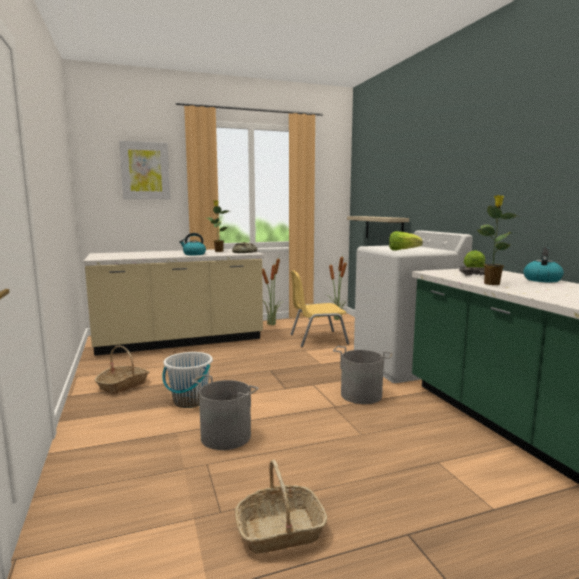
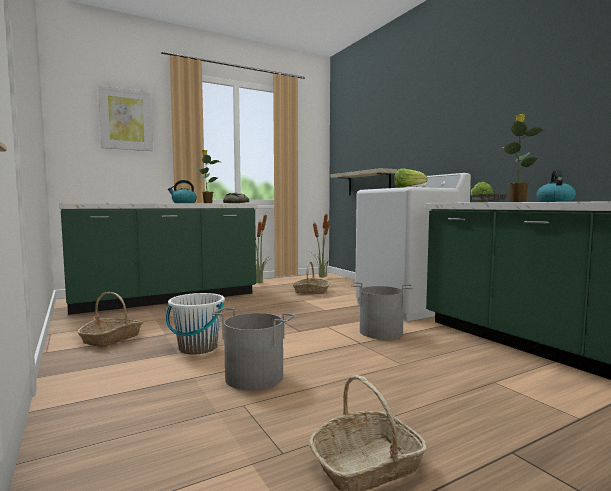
camera: 10 degrees left, 5 degrees down
beige counter [83,249,264,356] -> green counter [59,203,257,315]
yellow chair [290,270,349,347] -> basket [293,262,330,294]

